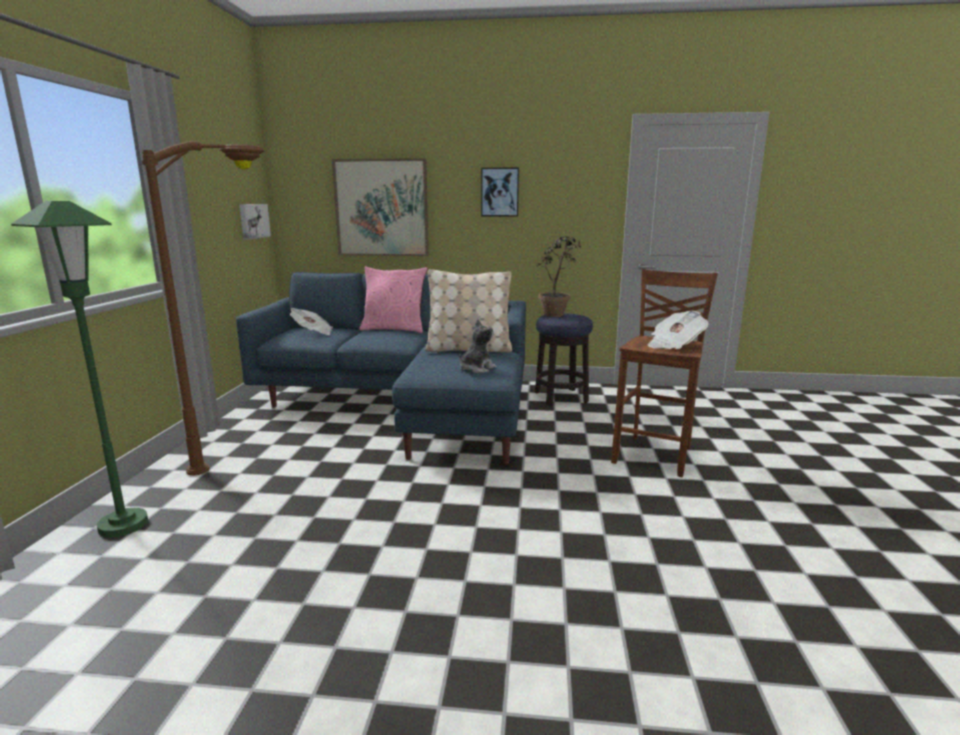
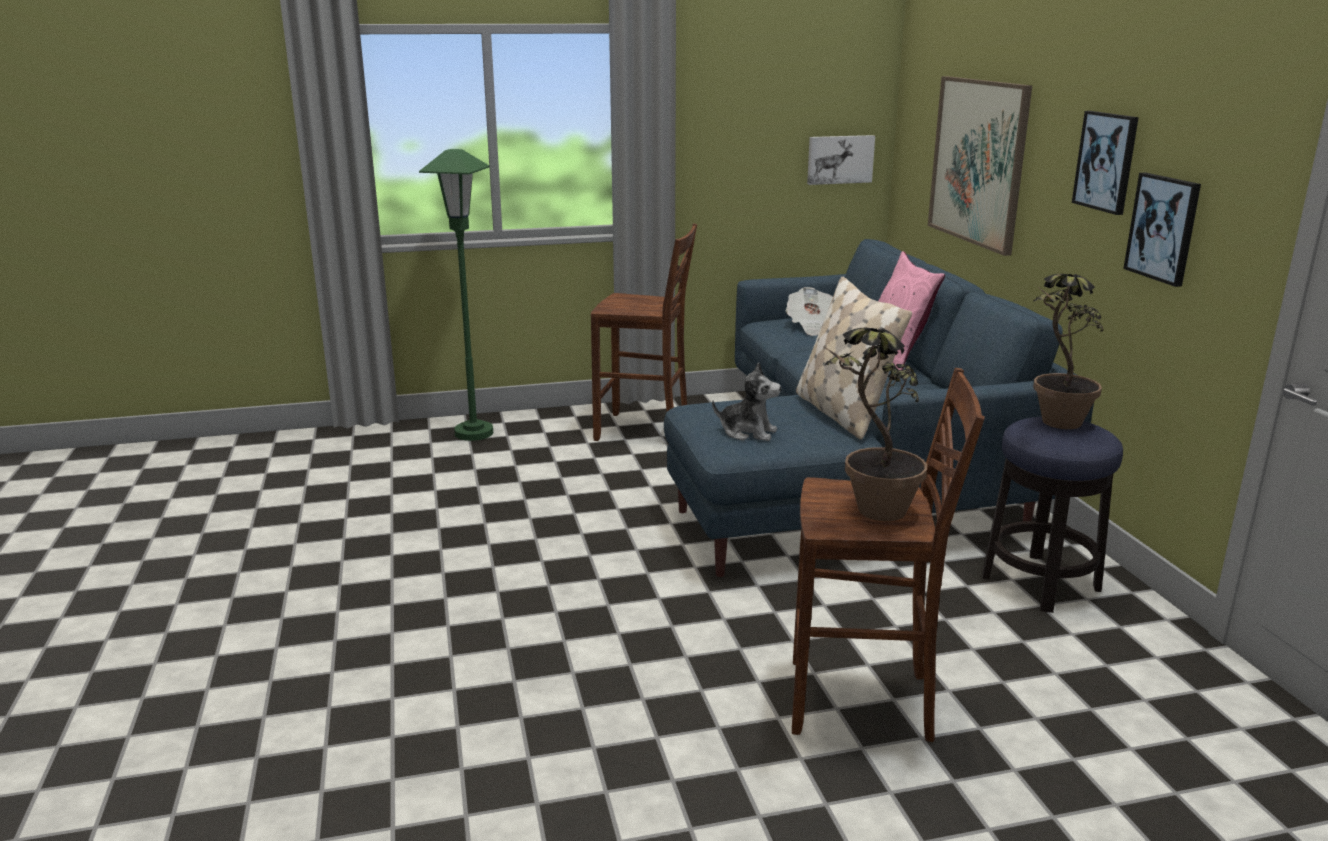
camera: 70 degrees right, 5 degrees up
brown floor lamp [142,141,265,475] -> brown stool [591,224,697,441]
newspaper [648,311,708,349] -> potted plant [822,328,927,521]
none -> picture [1123,173,1201,287]

